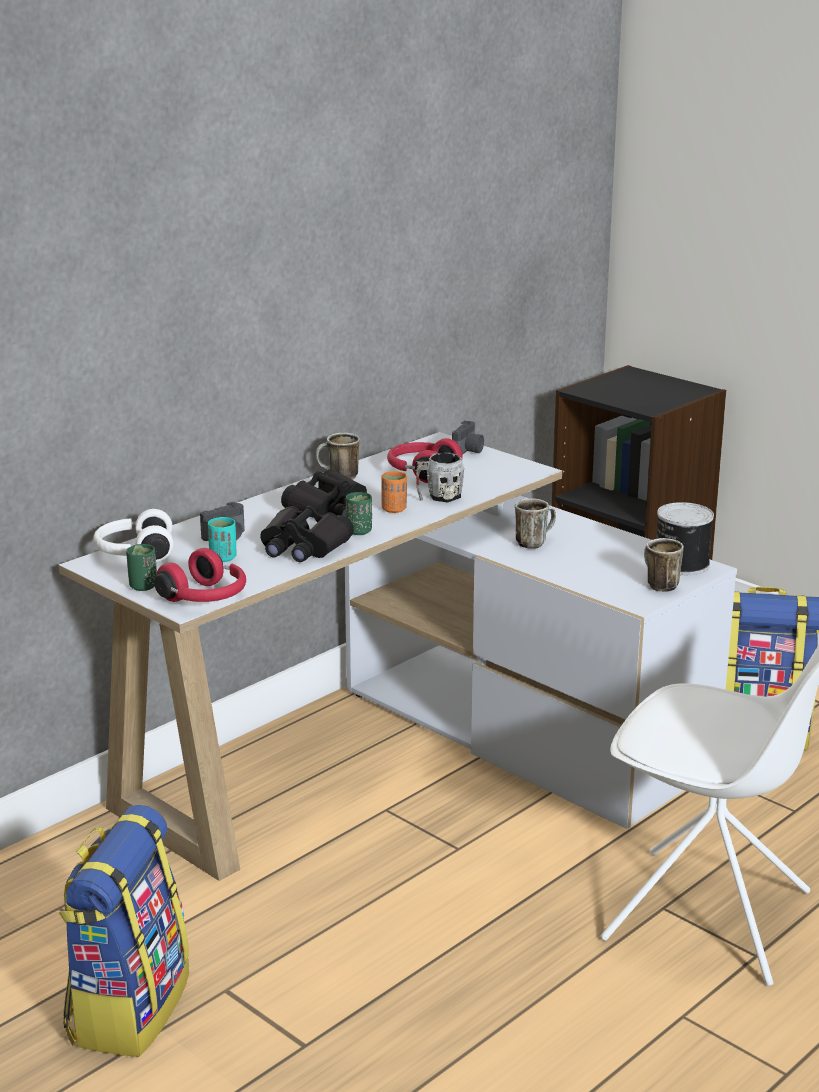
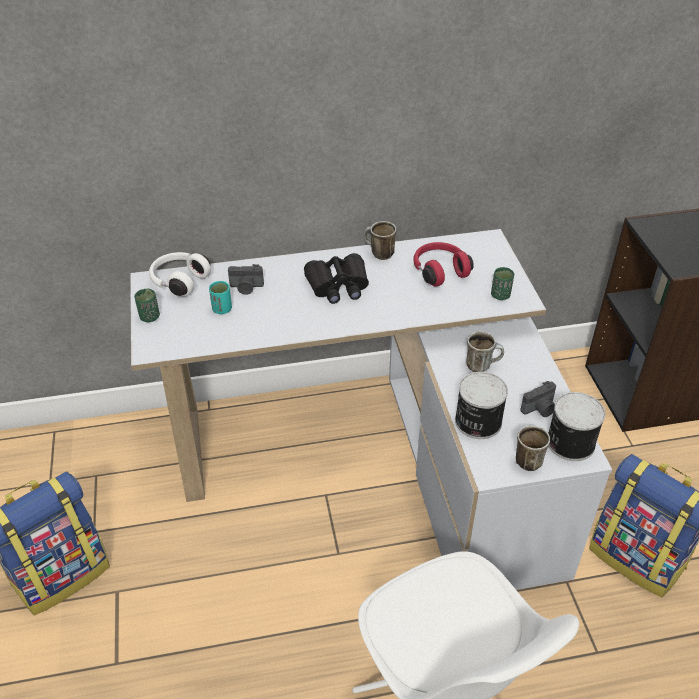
camera: 35 degrees right, 20 degrees up
red headphones [154,548,246,602] -> none
black binoculars [260,506,354,562] -> none
green cup [346,492,372,535] -> green cup moved to [491,267,514,300]
orange cup [381,471,407,513] -> none
grey mug [416,453,464,503] -> none
camera [452,421,484,455] -> camera moved to [520,381,556,417]
none -> can [455,372,508,439]

